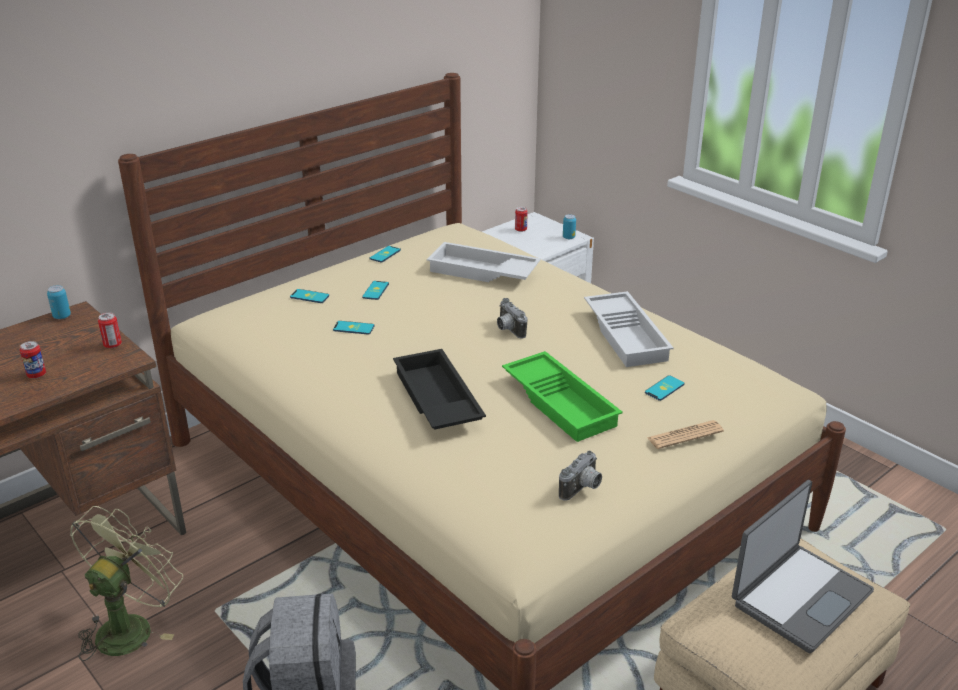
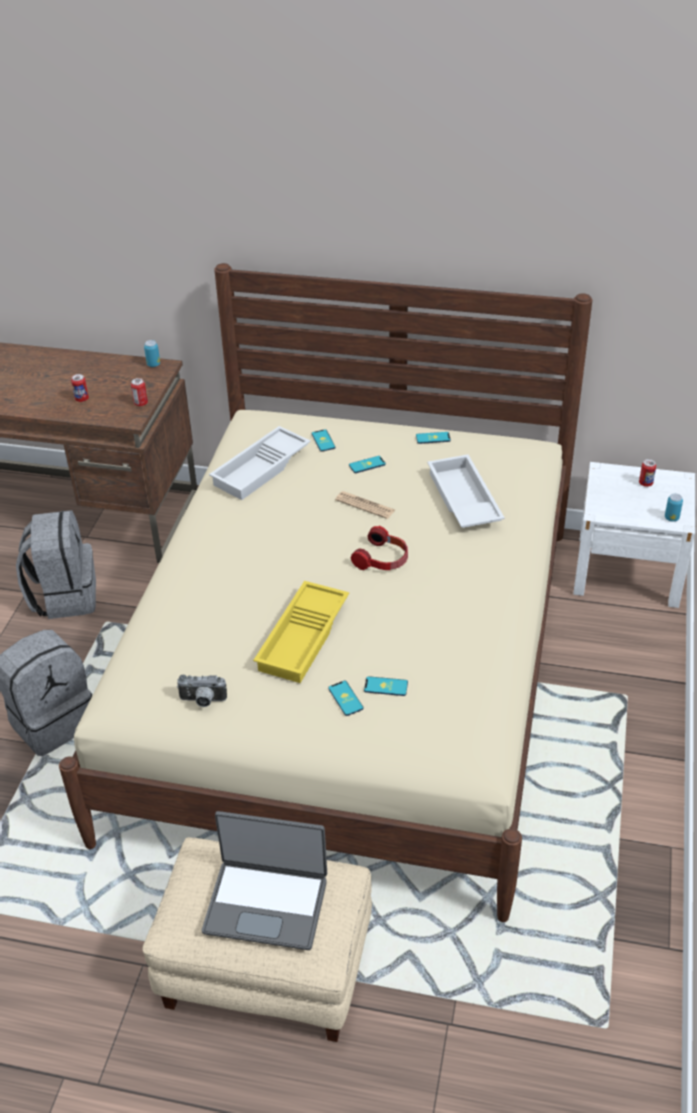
camera: 55 degrees right, 10 degrees up
green fan [70,506,183,661] -> grey backpack [16,510,96,619]
phone [333,321,374,335] -> phone moved to [328,681,363,716]
black tray [393,349,486,430] -> none
camera [497,298,528,338] -> headphones [351,526,408,570]
green tray [502,351,623,442] -> yellow tray [253,581,349,683]
white tray [584,291,674,367] -> white tray moved to [209,426,311,500]
newspaper [647,420,724,449] -> newspaper moved to [335,491,395,519]

